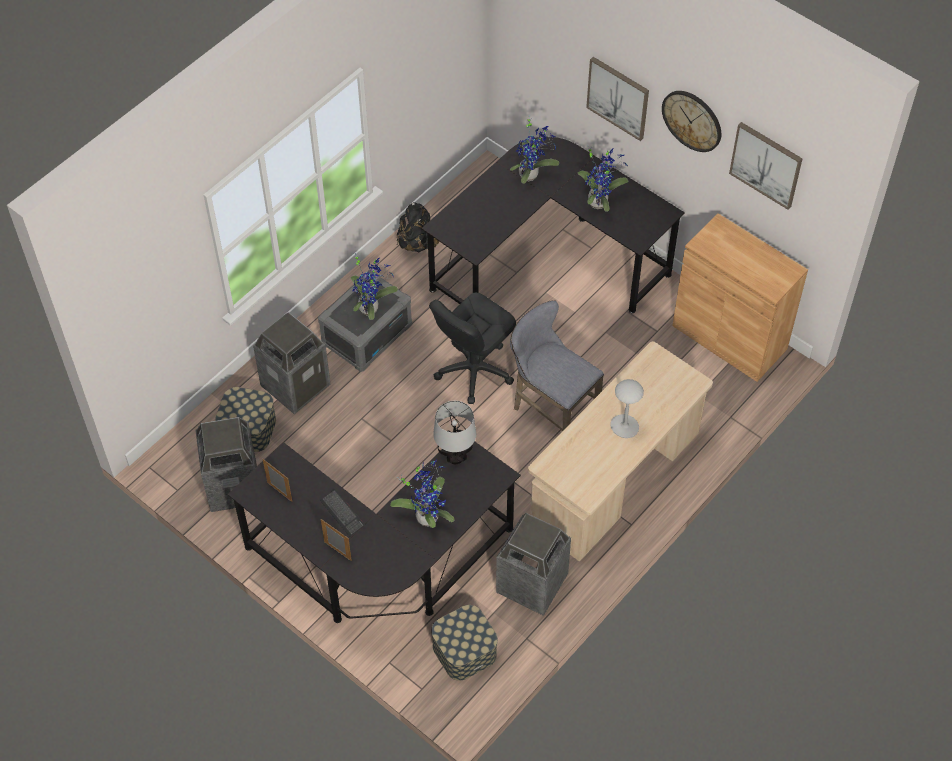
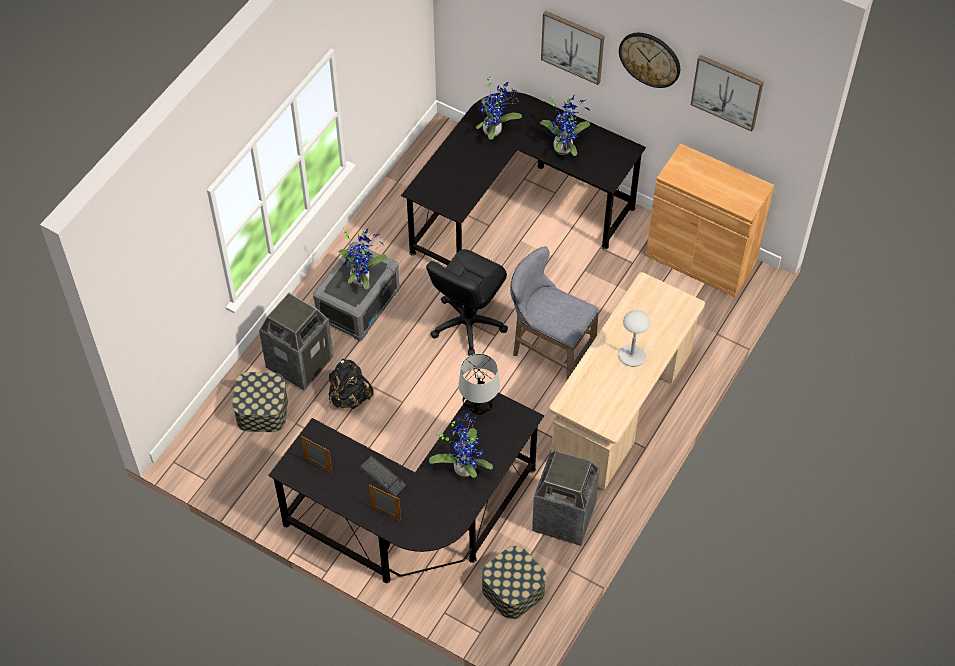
camera: 10 degrees left, 0 degrees up
trash can [195,417,257,512] -> none
black backpack [397,202,439,252] -> black backpack moved to [329,359,374,409]

